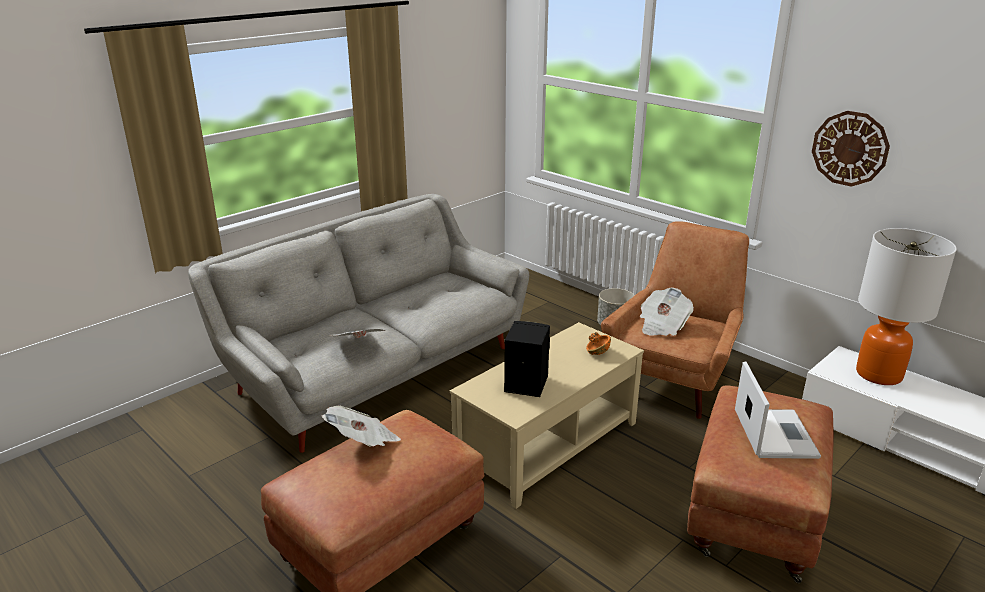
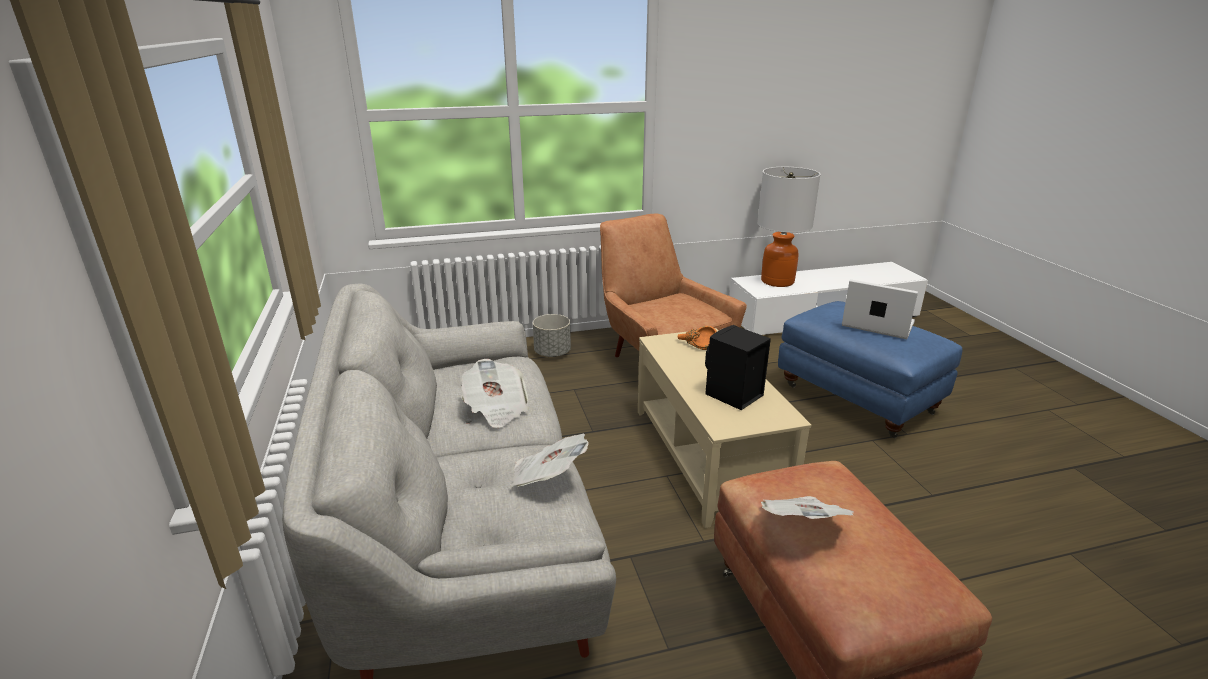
camera: 60 degrees left, 0 degrees up
newspaper [640,288,694,336] -> newspaper moved to [461,359,529,428]
brown ottoman [687,385,834,583] -> blue ottoman [778,301,963,438]
wall clock [812,111,890,187] -> none

